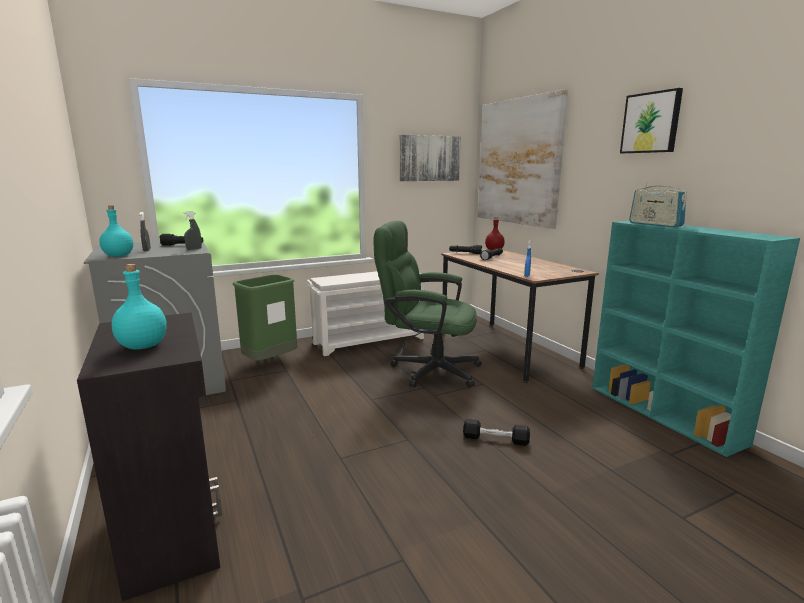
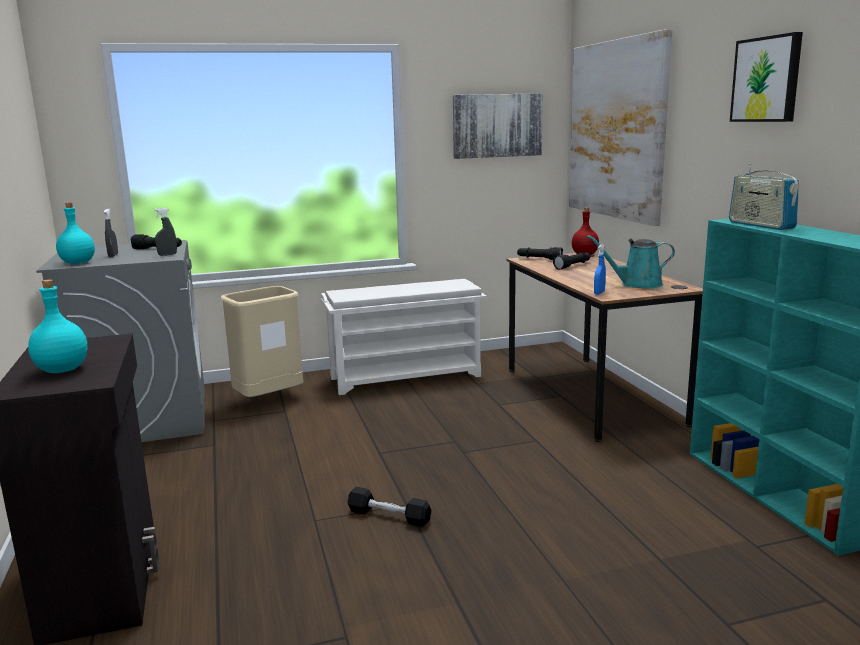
camera: 10 degrees right, 0 degrees up
green trash can [233,274,297,361] -> beige trash can [220,286,303,397]
green office chair [373,221,482,387] -> none
black dumbbell [463,419,530,446] -> black dumbbell moved to [348,487,431,527]
none -> turquoise watering can [587,235,675,288]

